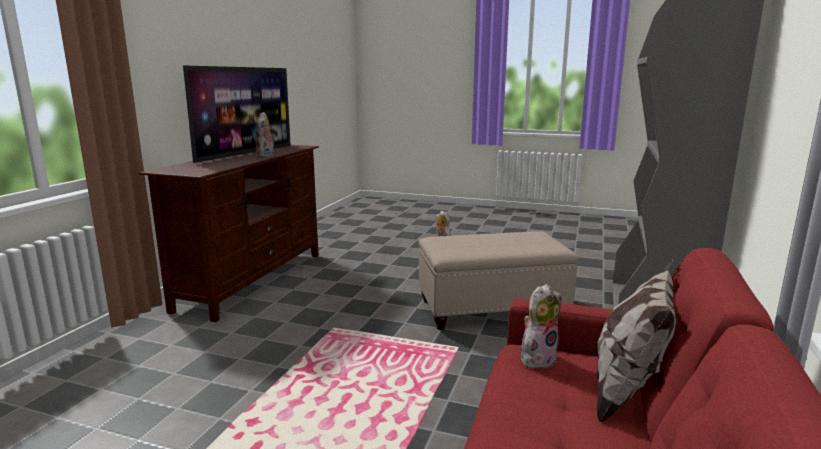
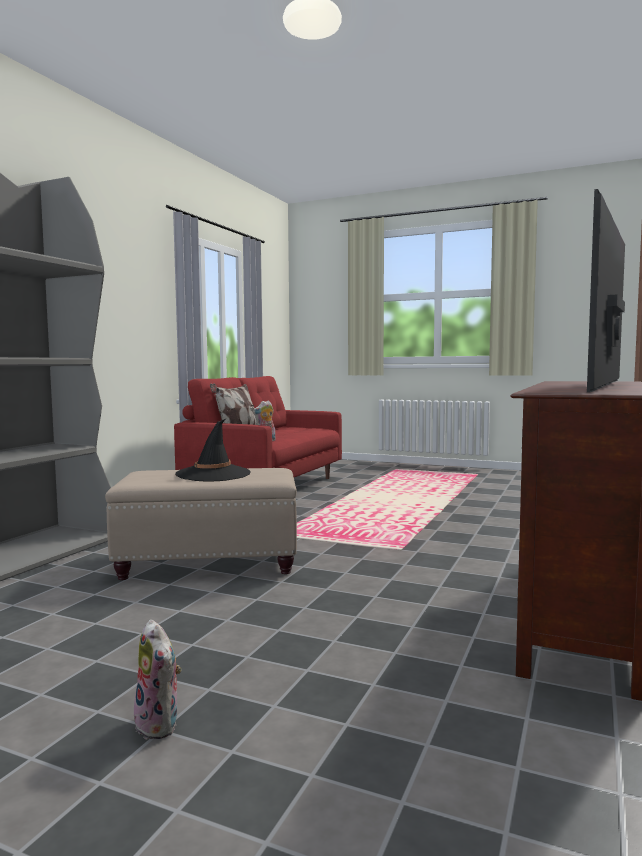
camera: 175 degrees left, 10 degrees down
plush toy [256,112,275,157] -> none
none -> black hat [175,419,251,481]

